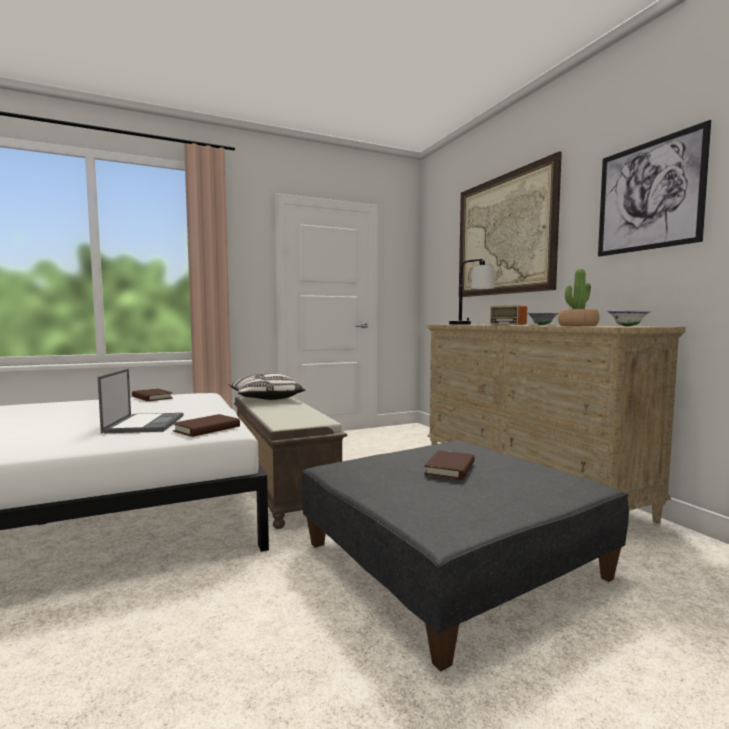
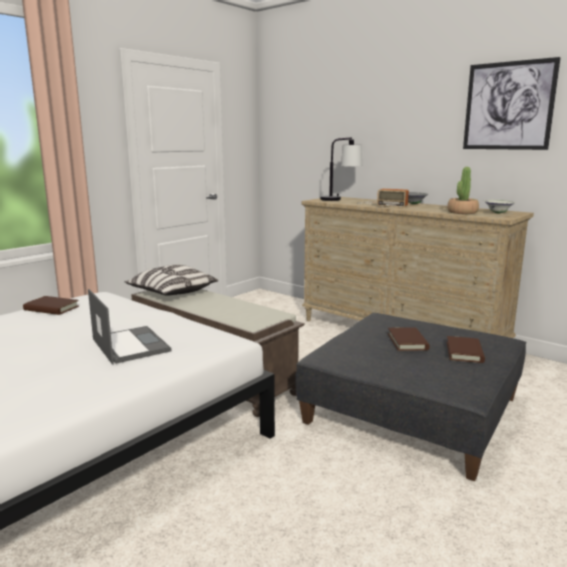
camera: 25 degrees left, 10 degrees up
brown book [172,414,240,437] -> brown book moved to [447,336,485,363]
picture [459,151,562,297] -> none

